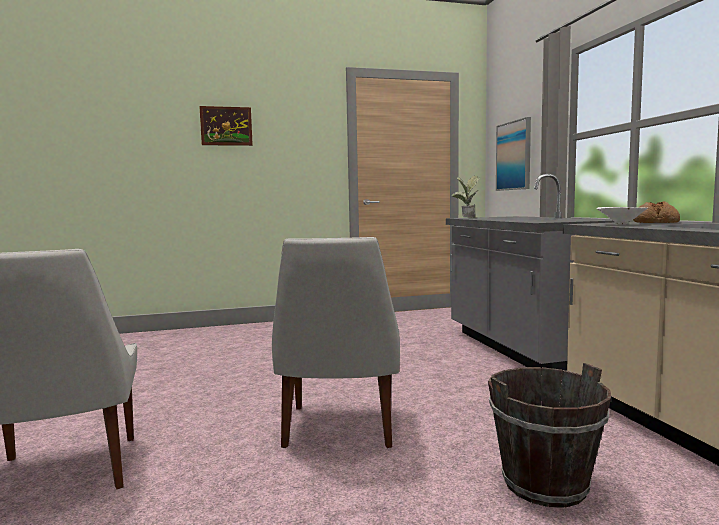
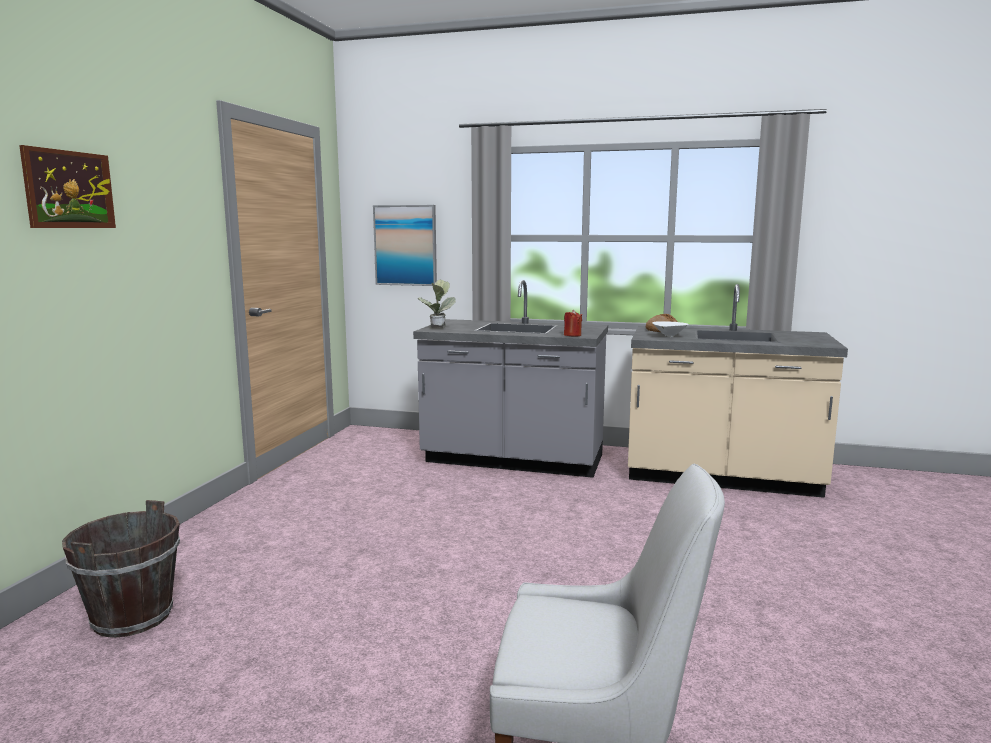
camera: 60 degrees left, 5 degrees up
white chair [272,237,400,448] -> none
brown bucket [488,363,611,507] -> brown bucket moved to [62,500,180,638]
none -> red candle [564,310,582,337]

